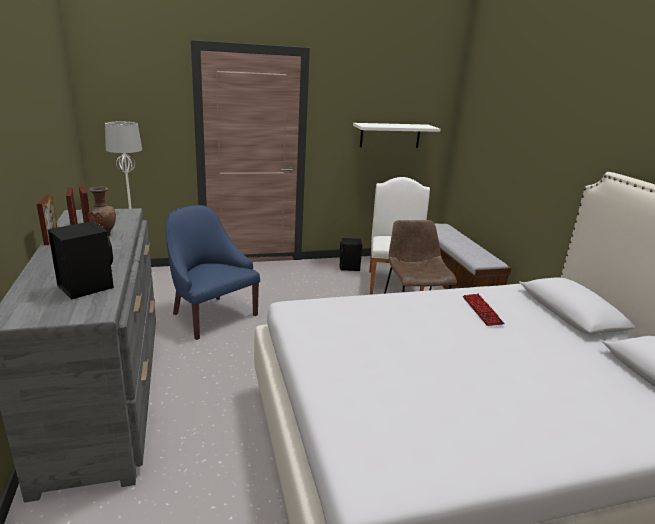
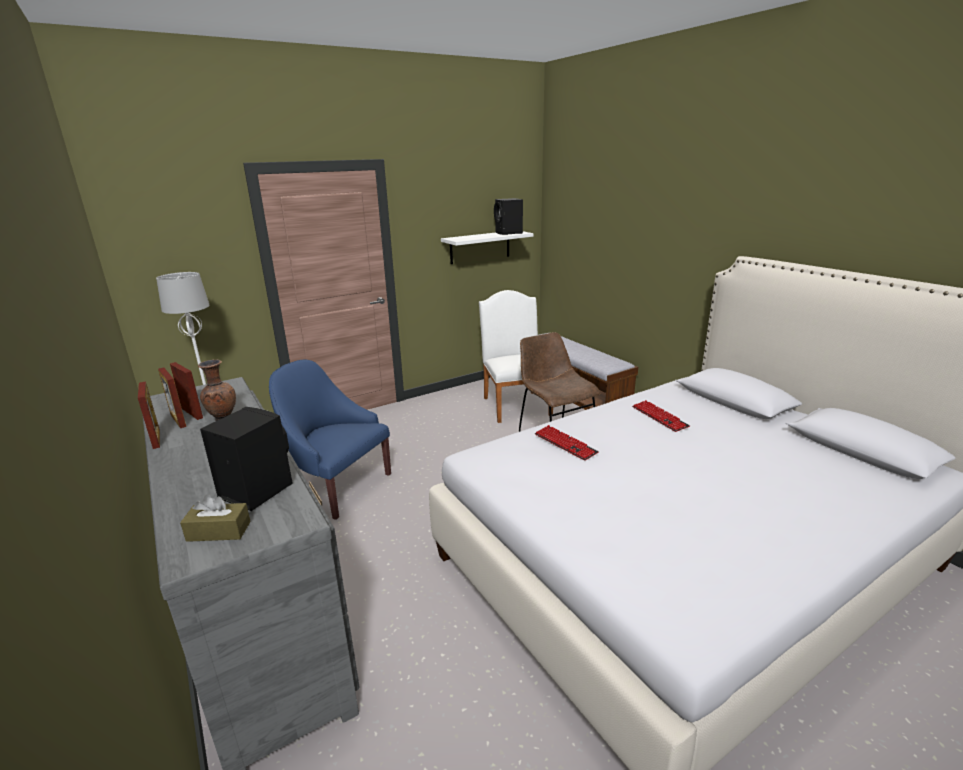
camera: 15 degrees left, 0 degrees up
black speaker [340,238,362,271] -> black speaker moved to [494,198,523,235]
none -> brown tissue box [180,494,251,542]
none -> keyboard [535,425,599,461]

